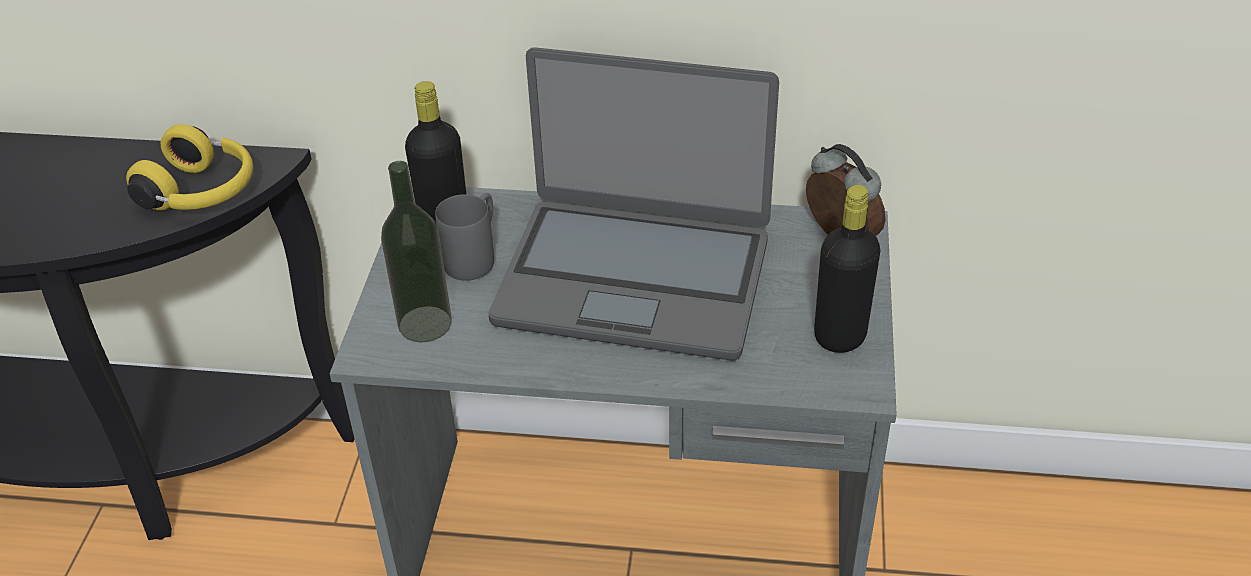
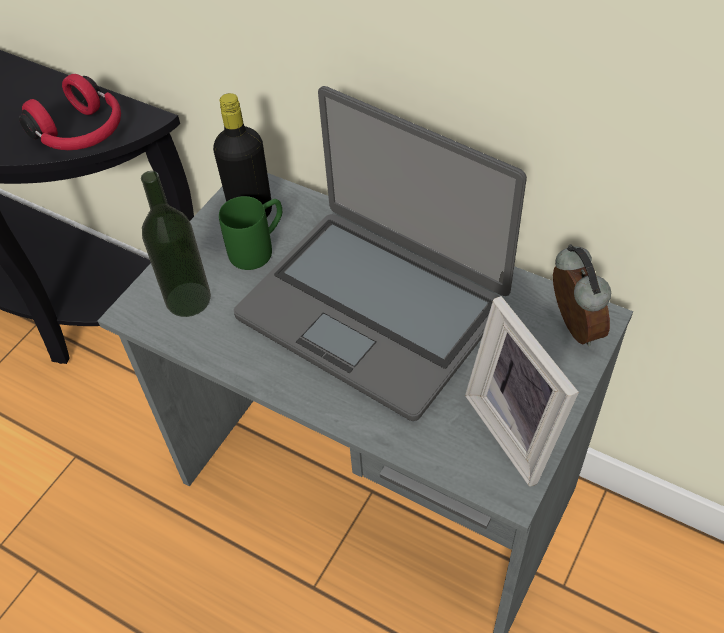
camera: 25 degrees right, 10 degrees up
yellow headphones [126,124,253,210] -> red headphones [19,74,121,150]
grey mug [435,193,494,281] -> green mug [219,196,282,270]
black bottle [814,185,880,353] -> picture frame [465,296,579,487]

